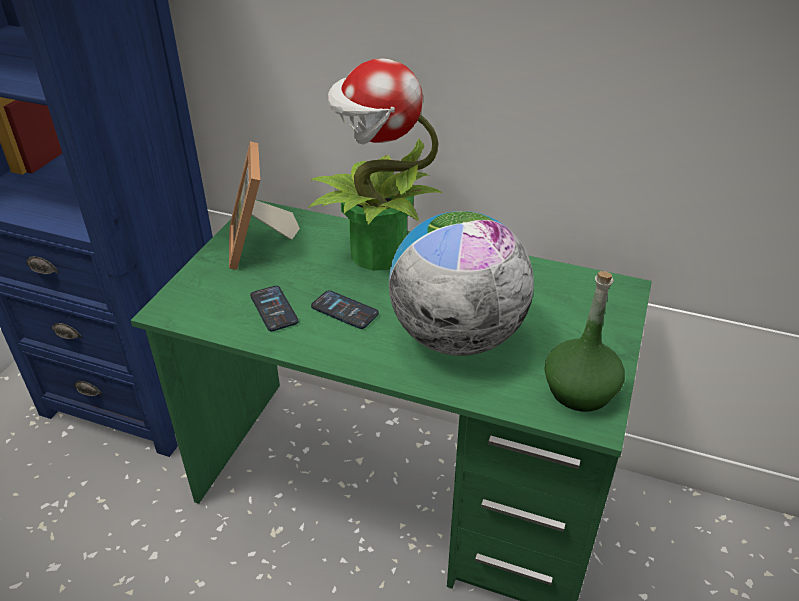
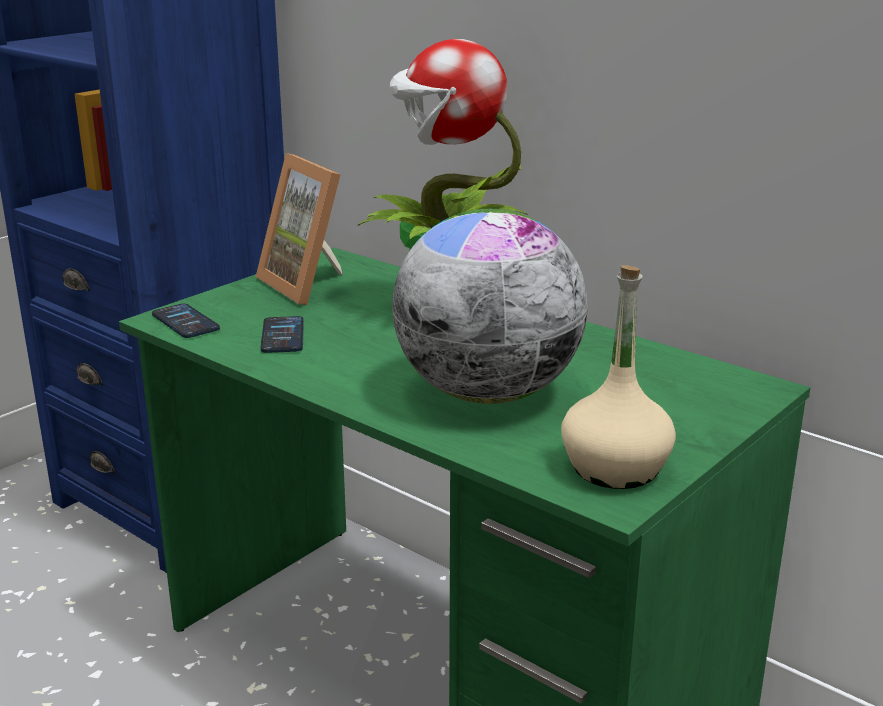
camera: 20 degrees right, 15 degrees down
picture frame [229,141,300,270] -> picture frame turned 45 degrees counterclockwise [256,153,342,305]
phone [311,290,379,329] -> phone moved to [152,304,220,338]
green bottle [545,271,625,412] -> beige bottle [561,265,676,489]

